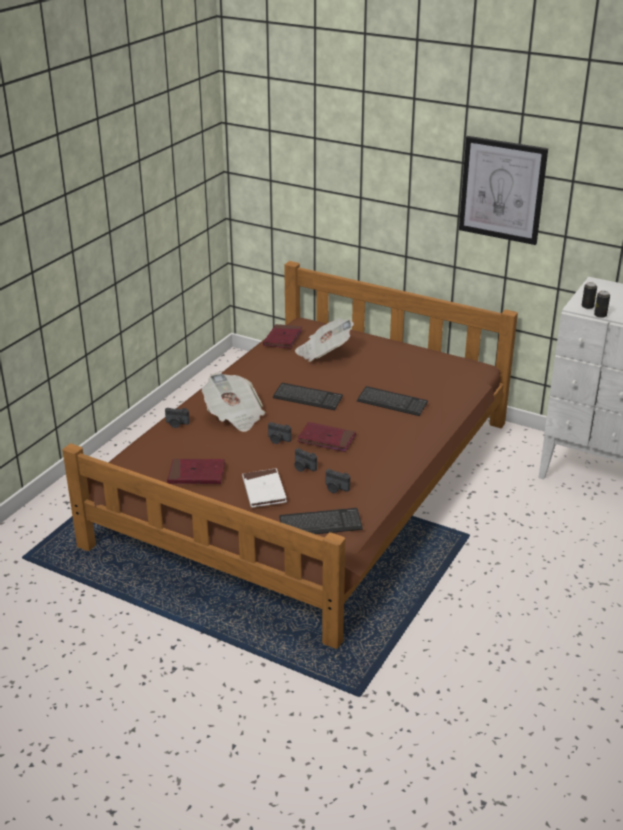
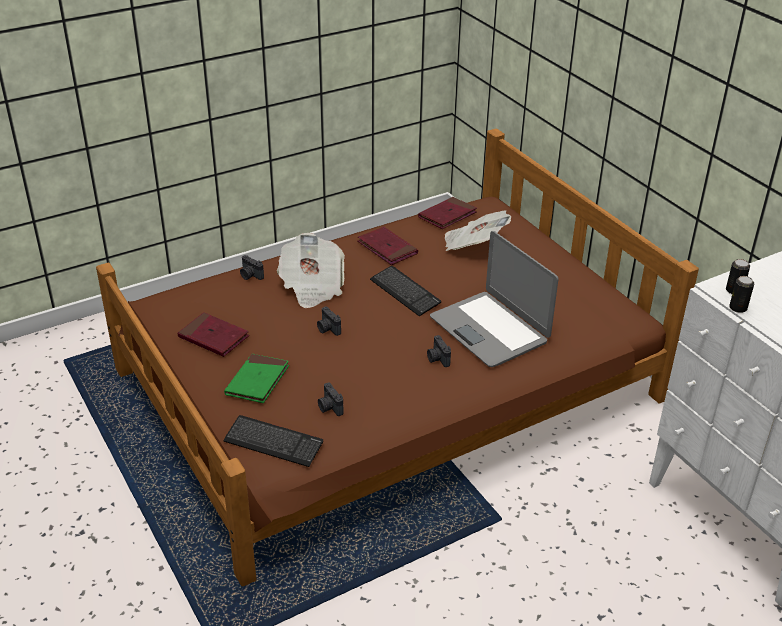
camera: 30 degrees right, 5 degrees up
white book [242,468,287,508] -> green book [224,354,289,403]
camera [294,448,317,472] -> camera moved to [427,335,451,367]
red book [297,422,356,452] -> red book moved to [358,227,418,265]
keyboard [357,386,428,416] -> laptop [430,231,558,367]
picture [459,136,548,245] -> none

